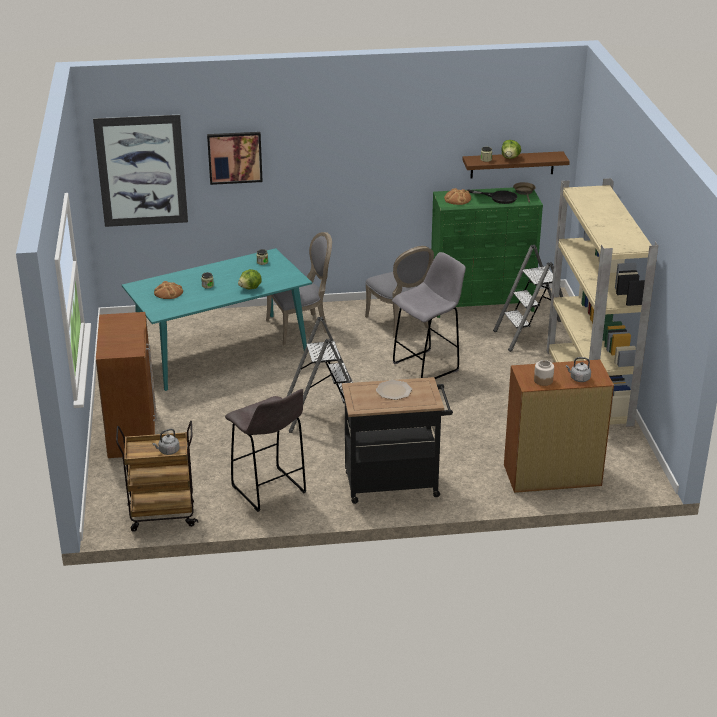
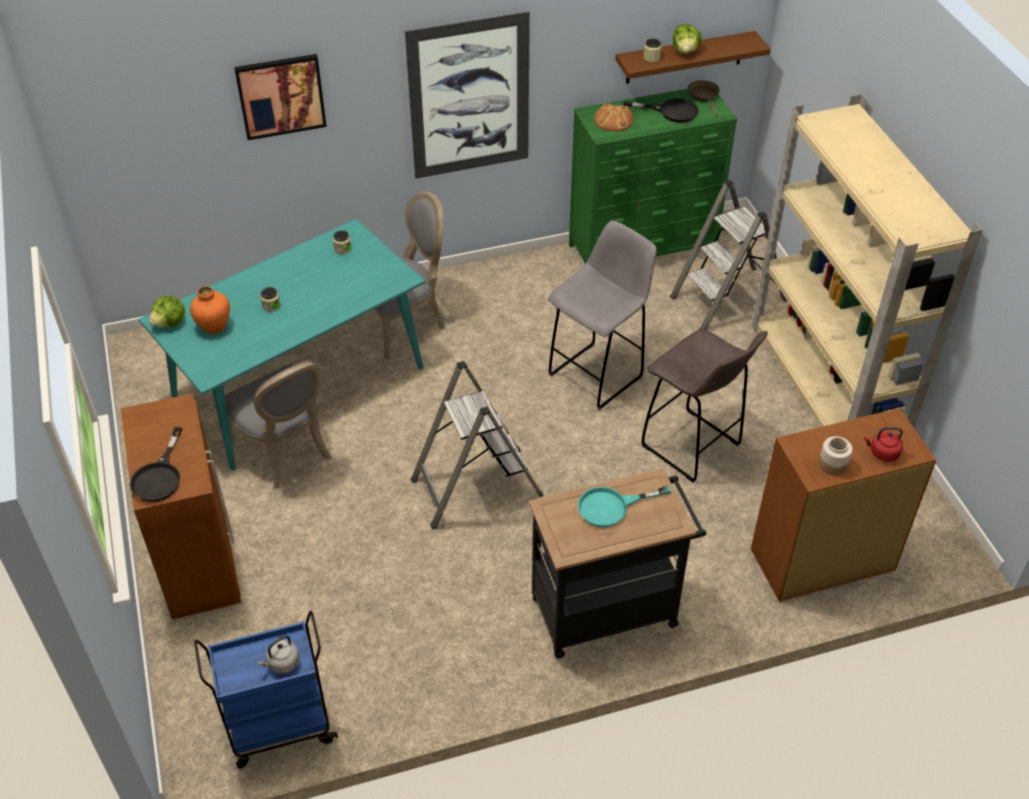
camera: 10 degrees left, 15 degrees up
picture [93,115,188,227] -> picture moved to [405,11,530,179]
brown cart [116,421,198,532] -> blue cart [194,611,338,769]
bread [154,281,183,299] -> orange vase [190,287,230,334]
grey stool [225,389,306,512] -> grey stool moved to [641,330,768,483]
lettuce [238,269,262,289] -> lettuce moved to [149,296,185,327]
grey chair [365,246,434,337] -> grey chair moved to [225,361,332,488]
plate [376,380,412,400] -> turquoise frying pan [578,486,672,527]
grey kettle [566,357,591,382] -> red kettle [864,427,903,462]
none -> black frying pan [130,427,182,502]

